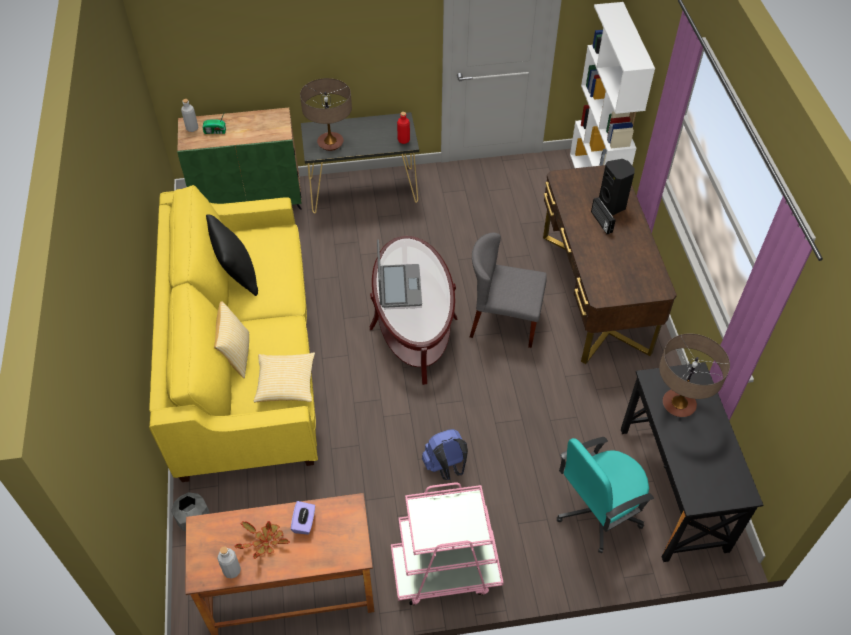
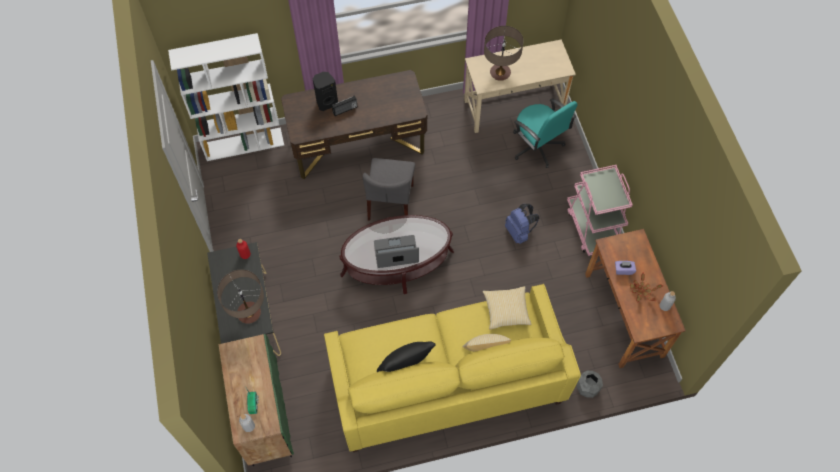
camera: 95 degrees left, 10 degrees up
black desk [621,362,763,562] -> beige desk [464,39,576,133]

